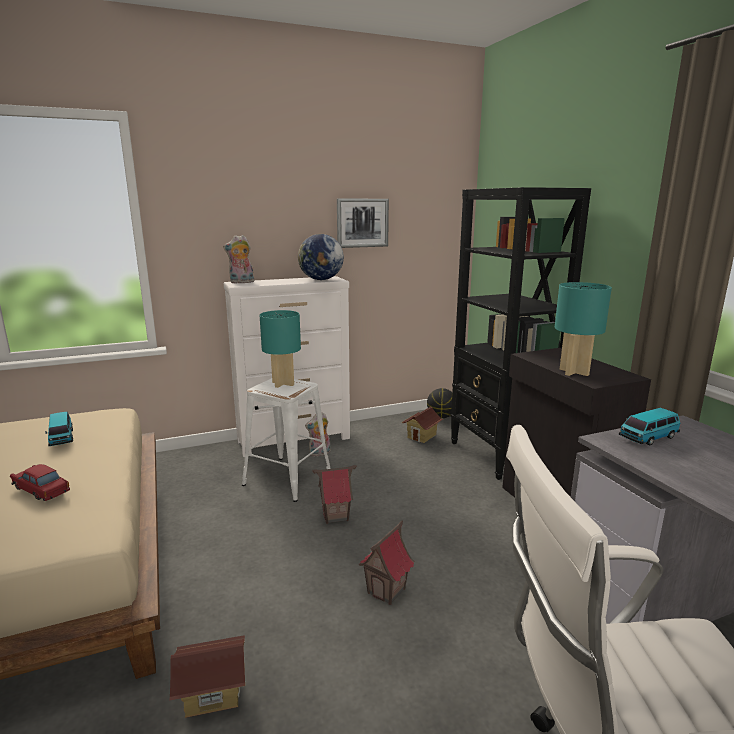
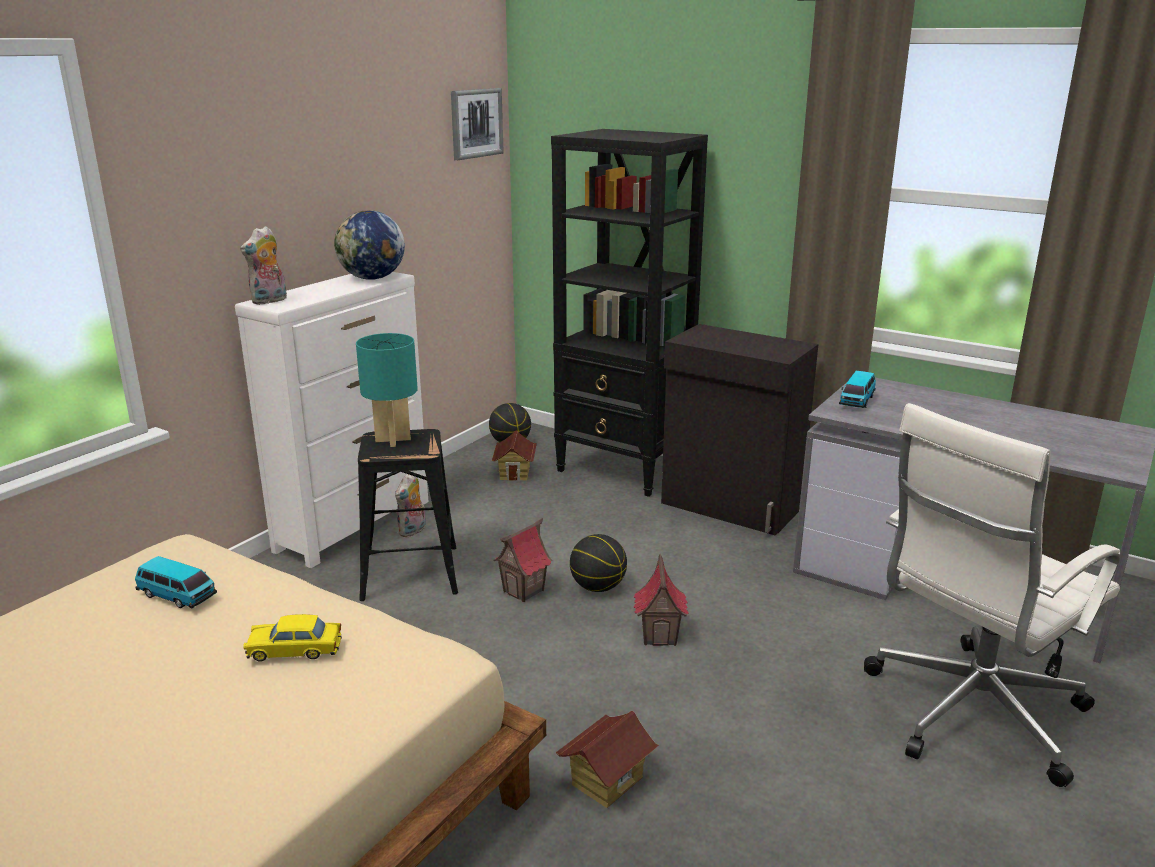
camera: 35 degrees left, 5 degrees up
red toy car [10,464,70,501] -> yellow toy car [243,614,342,662]
white stool [242,378,331,502] -> black stool [358,429,458,601]
picture [337,199,389,248] -> picture moved to [451,88,504,160]
turquoise table lamp [555,282,612,376] -> none
none -> basketball [570,534,627,592]

